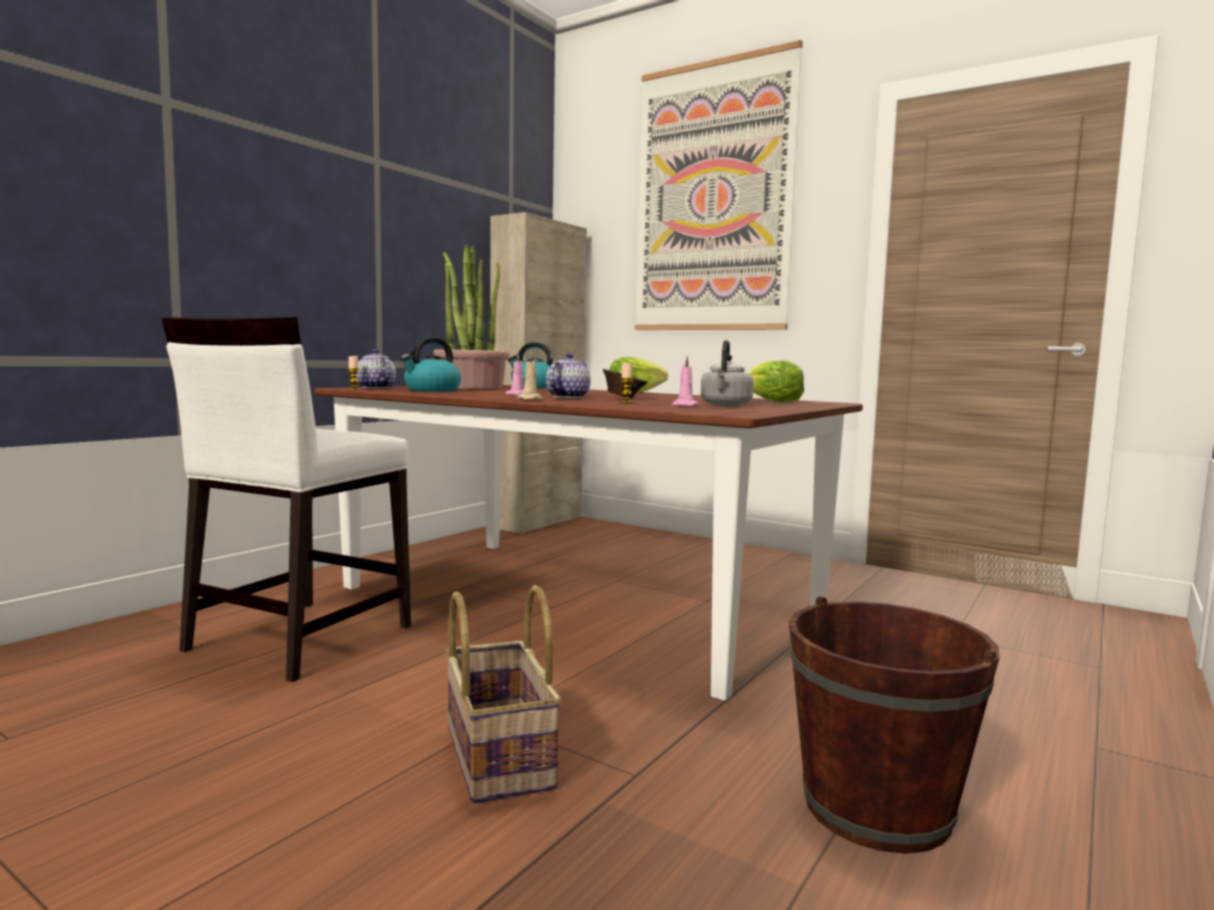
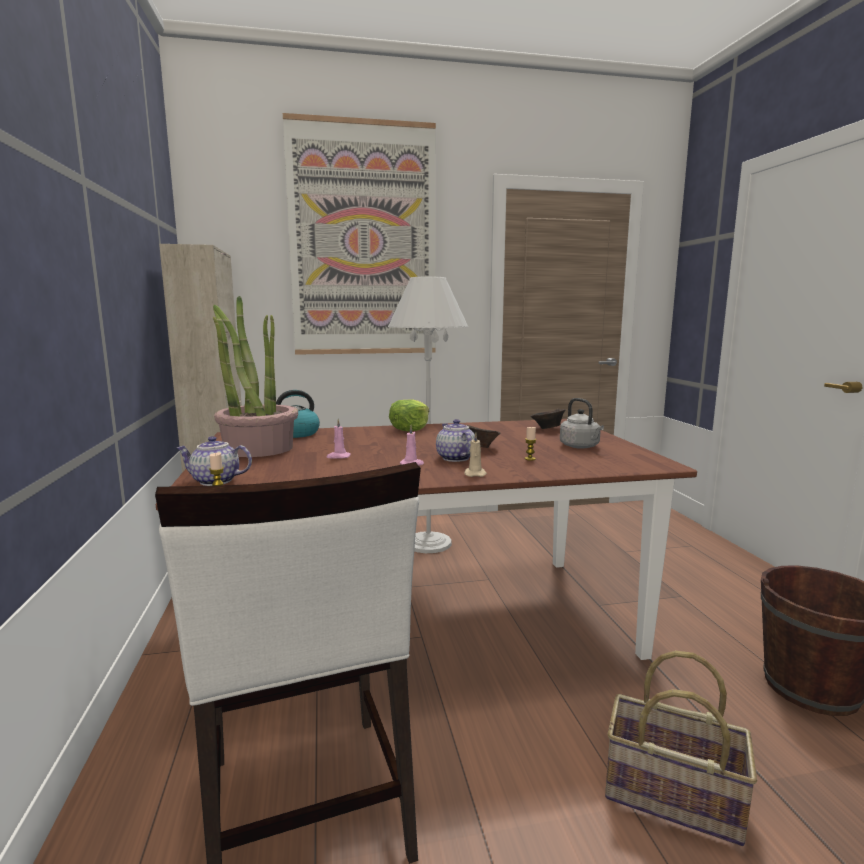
camera: 45 degrees left, 5 degrees up
kettle [401,337,461,392] -> none
pink candle [672,356,700,406] -> pink candle moved to [326,419,351,459]
lettuce [748,360,804,402] -> brown bowl [530,409,566,429]
none -> white floor lamp [388,277,468,553]

